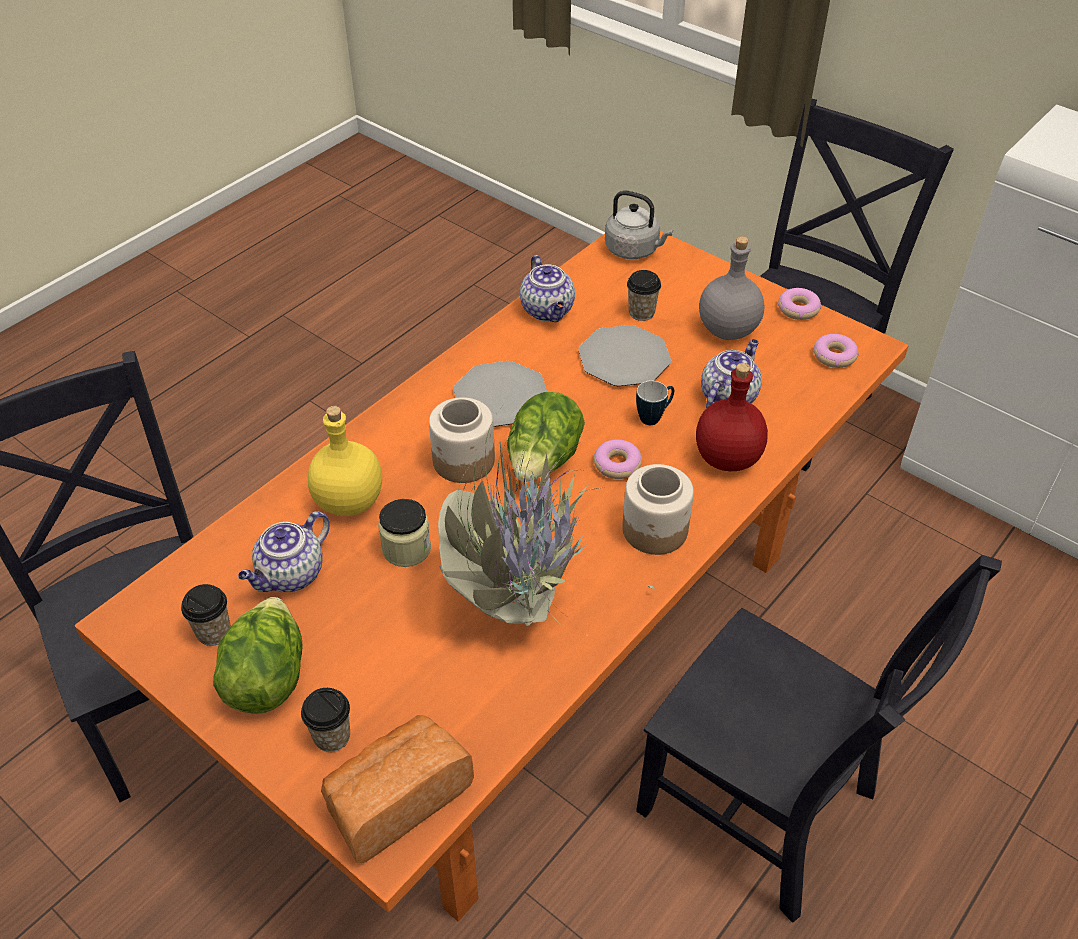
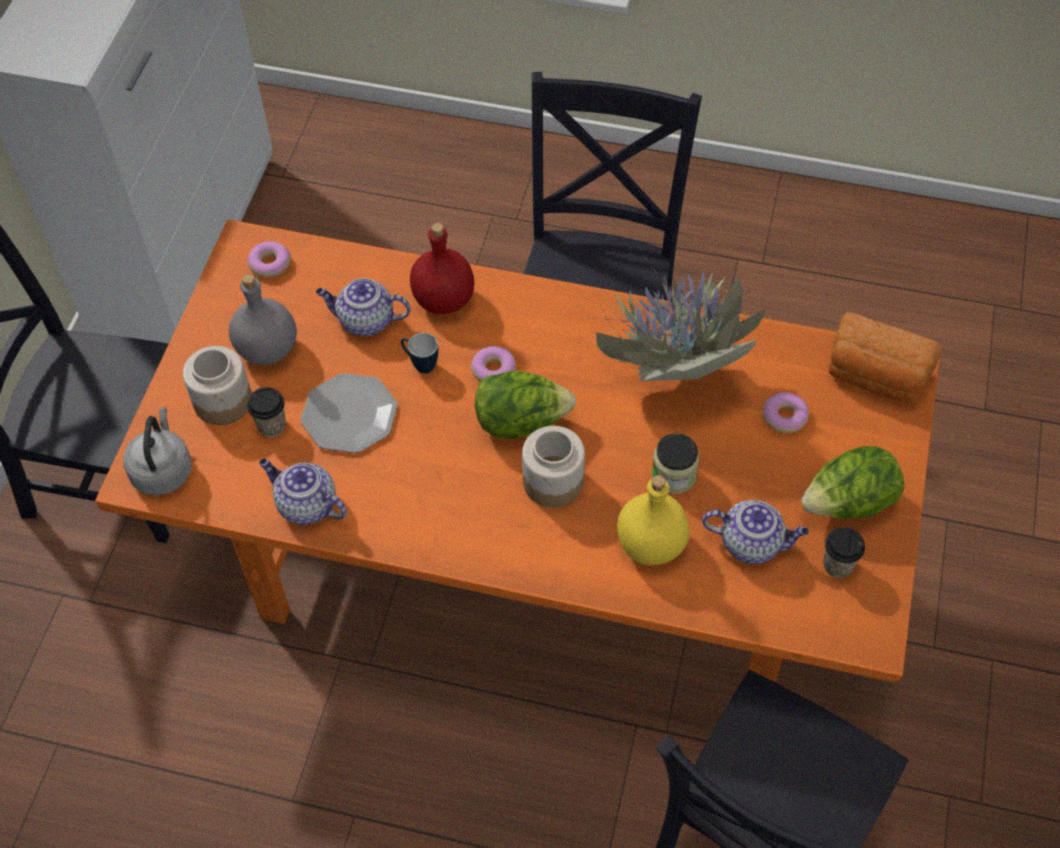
camera: 115 degrees left, 10 degrees up
cup [301,688,350,752] -> none
plate [453,361,547,427] -> none
teapot [520,255,575,322] -> teapot turned 105 degrees counterclockwise [259,458,347,525]
jar [622,464,694,555] -> jar moved to [183,346,252,425]
donut [778,288,821,320] -> donut moved to [763,392,809,433]

